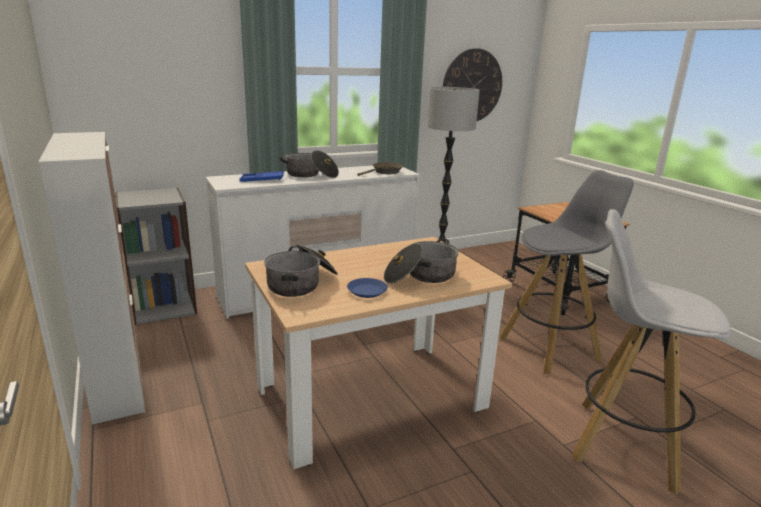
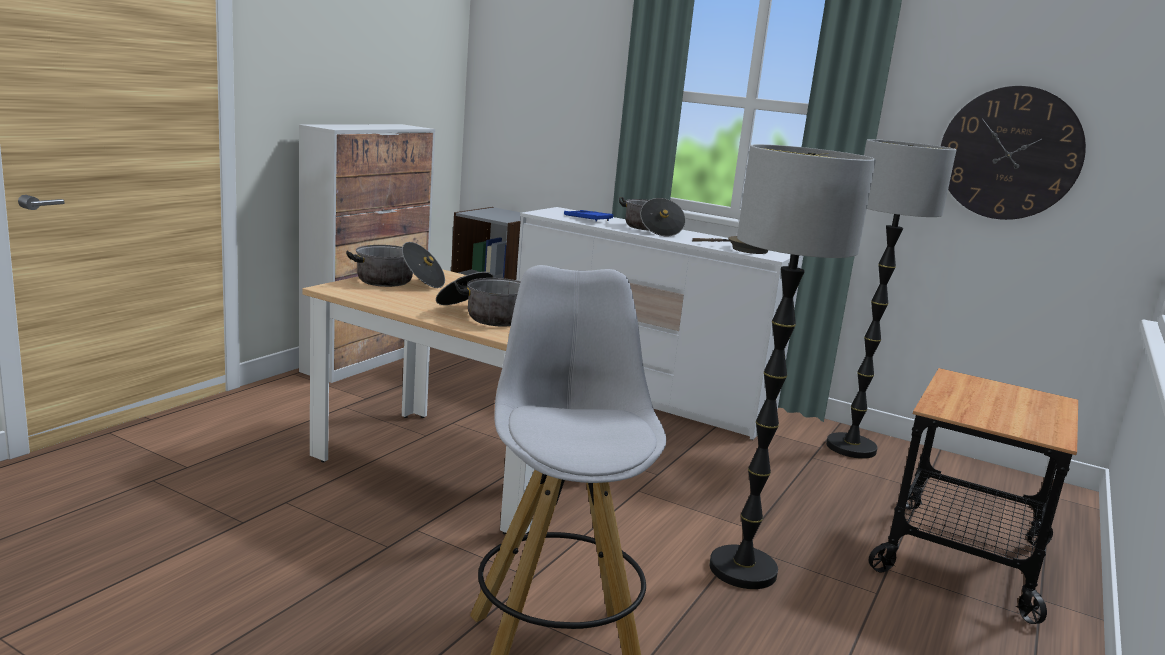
camera: 55 degrees right, 5 degrees down
blue plate [347,278,388,298] -> none
grey stool [500,170,634,375] -> floor lamp [709,144,876,589]

